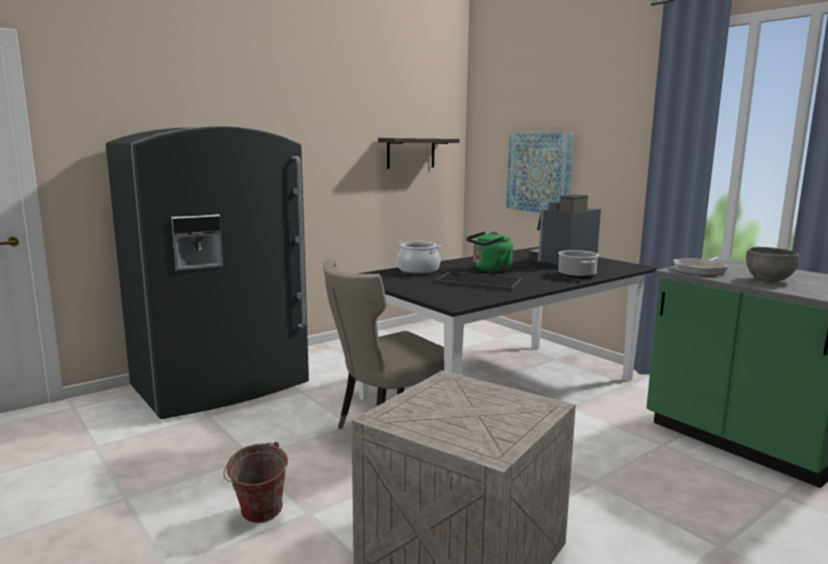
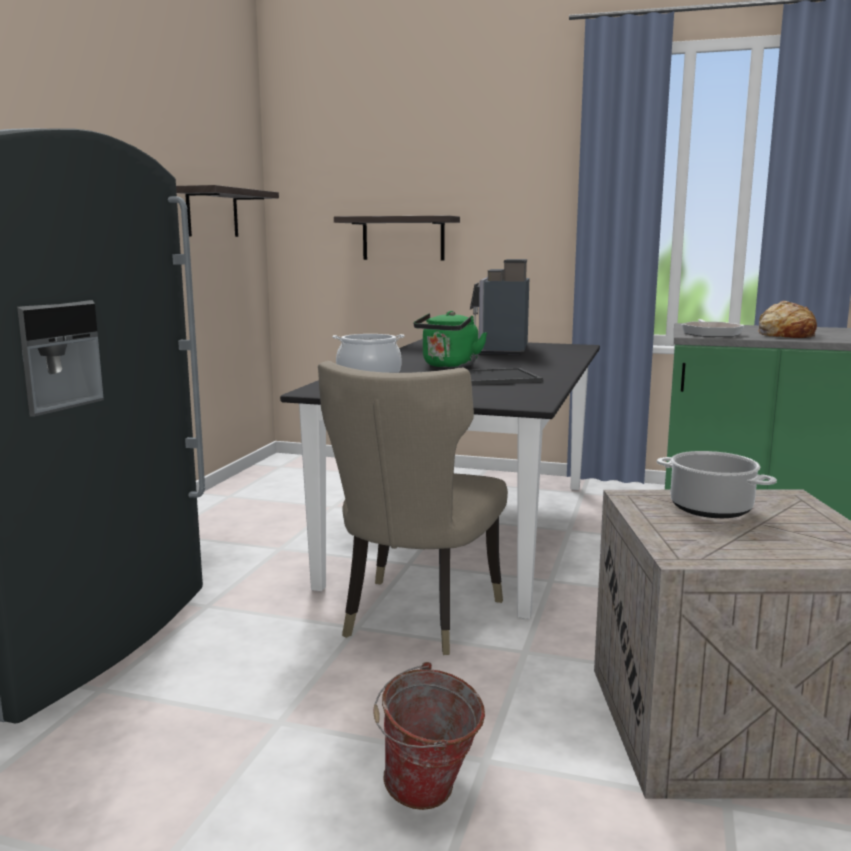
camera: 35 degrees left, 0 degrees up
picture [506,132,574,212] -> shelf [334,216,460,260]
cooking pot [558,250,599,279] -> cooking pot moved to [657,451,777,518]
grey bowl [746,247,800,282] -> bread [758,301,817,338]

